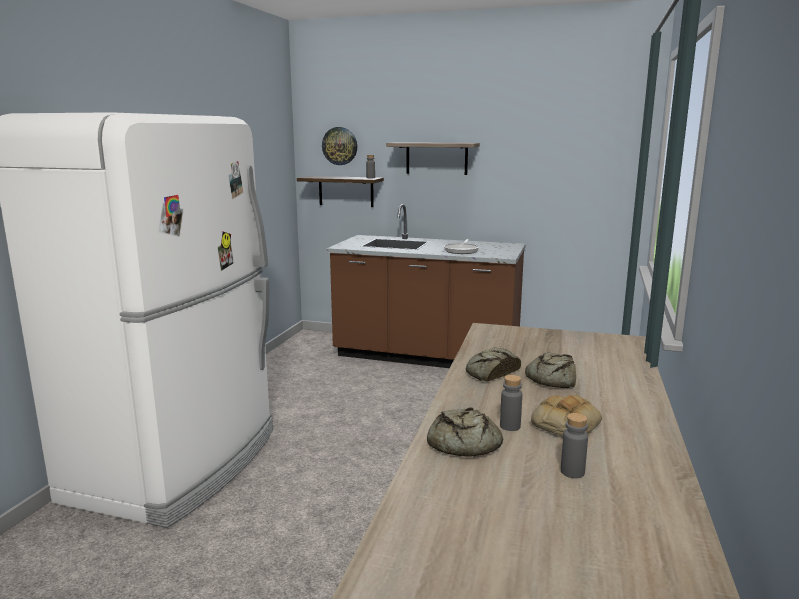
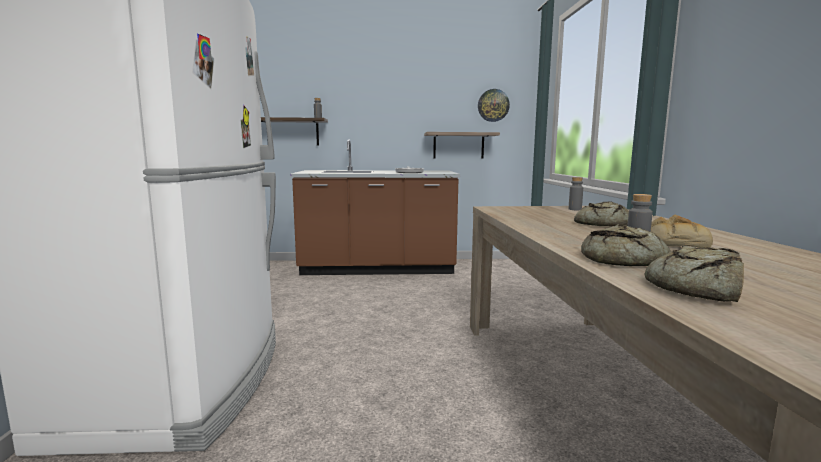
camera: 20 degrees left, 5 degrees down
wall clock [322,127,357,165] -> wall clock moved to [478,89,510,122]
shelf [386,142,480,175] -> shelf moved to [424,132,500,159]
bread [466,348,521,382] -> bread moved to [645,245,744,302]
grey bottle [561,413,588,478] -> grey bottle moved to [569,177,583,210]

